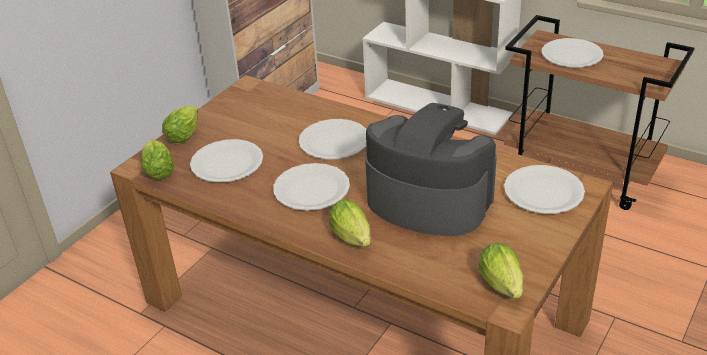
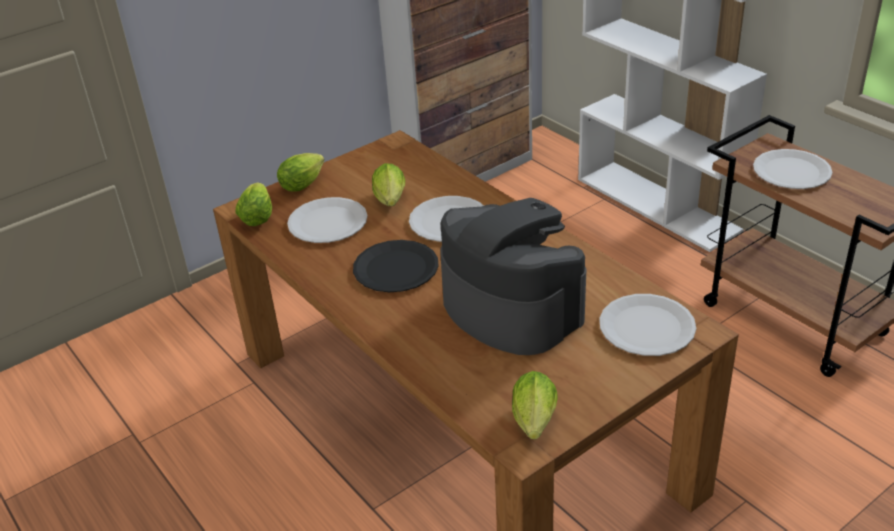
camera: 20 degrees right, 0 degrees up
white plate [273,163,350,211] -> black plate [353,240,439,292]
lettuce [329,200,371,247] -> lettuce moved to [372,163,405,206]

